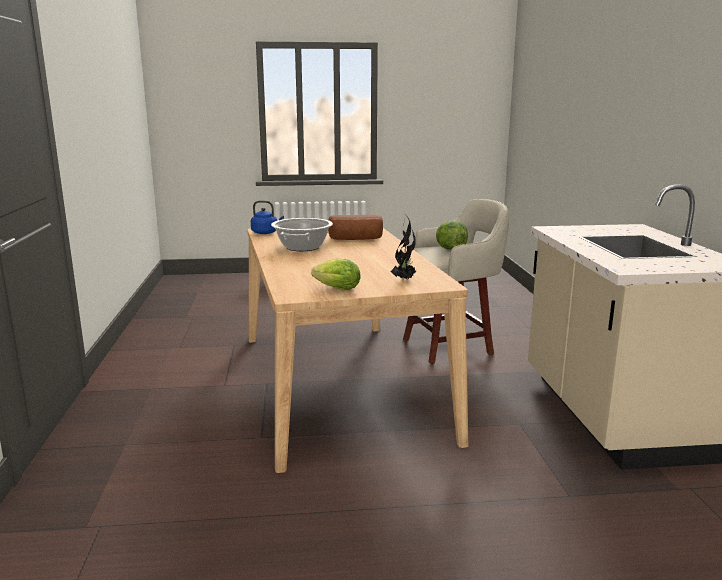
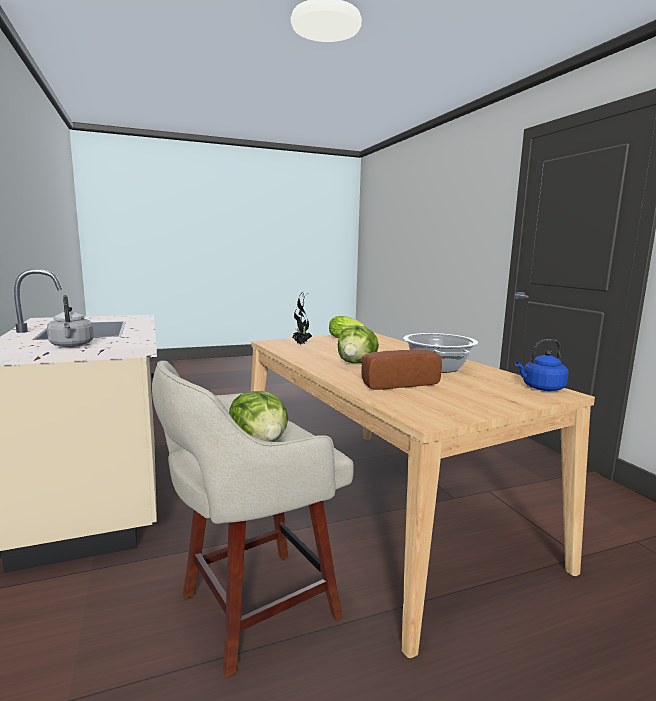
camera: 165 degrees right, 5 degrees down
none -> grey kettle [47,295,94,347]
none -> lettuce [338,325,379,363]

